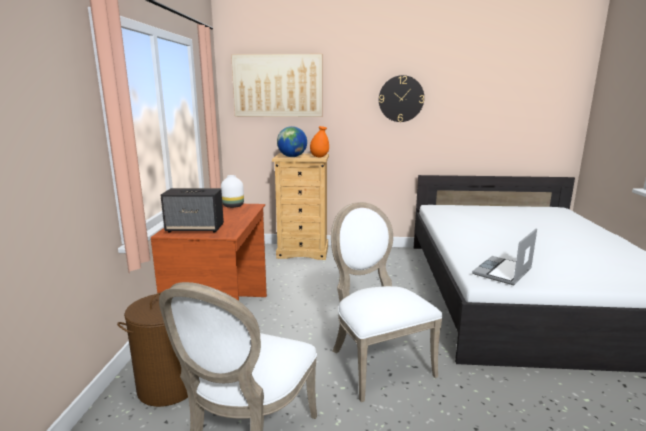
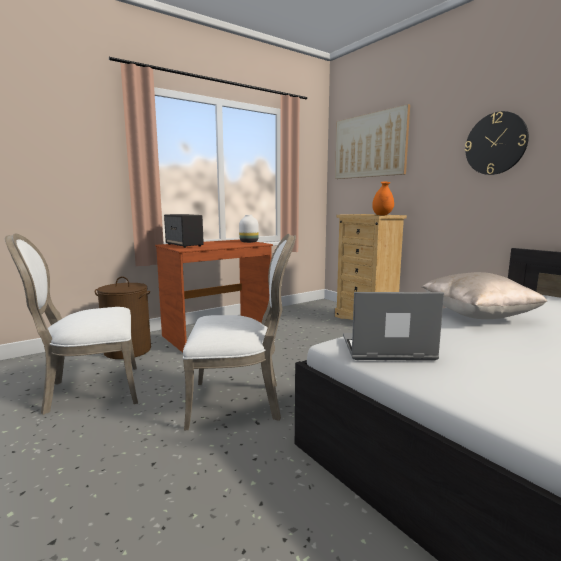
camera: 50 degrees right, 5 degrees down
globe [277,126,307,157] -> none
white chair [331,202,443,402] -> white chair turned 60 degrees clockwise [183,234,296,430]
none -> beige pillow [422,272,547,319]

